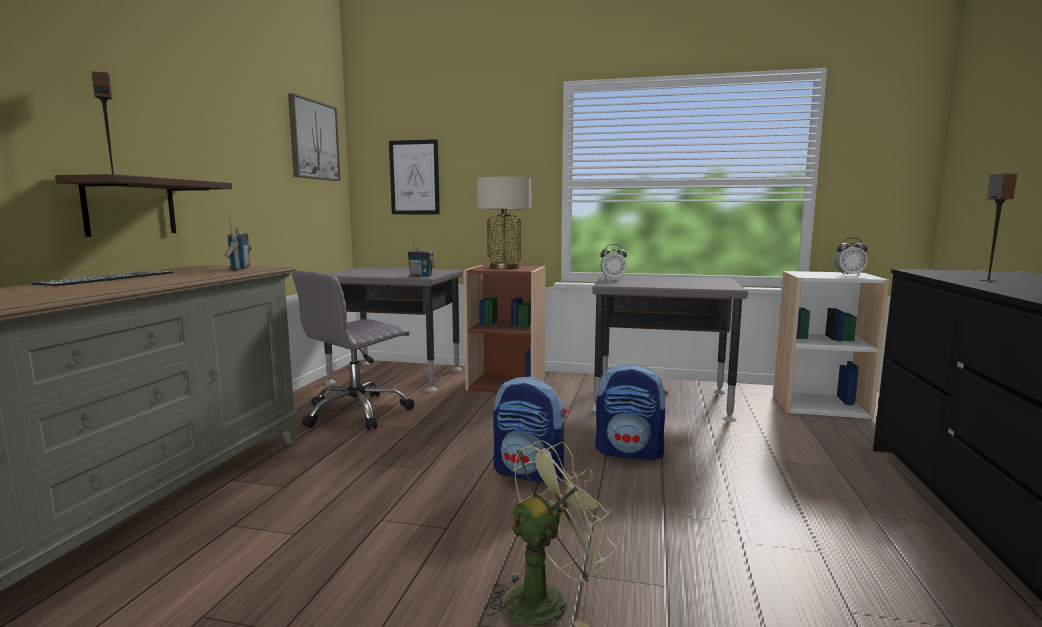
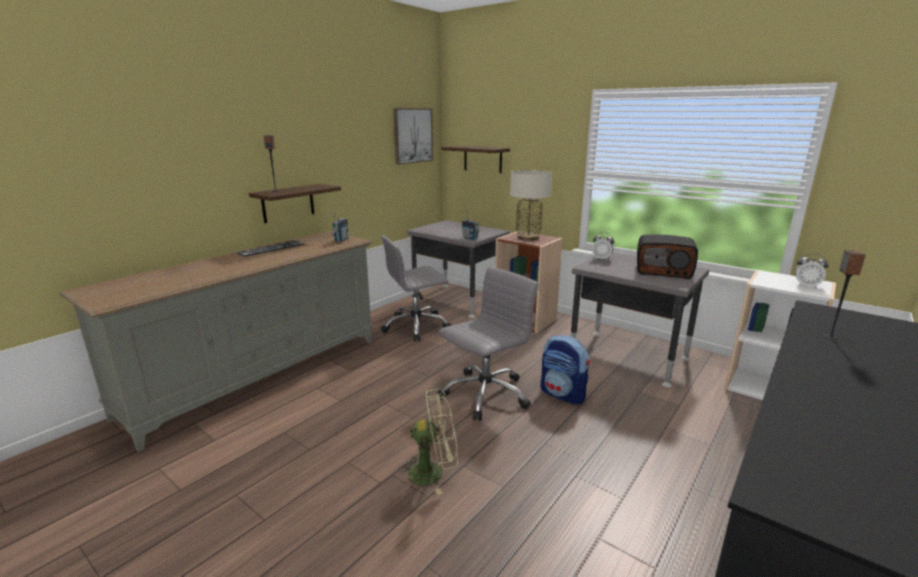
camera: 25 degrees right, 10 degrees up
picture [389,139,440,214] -> shelf [441,146,510,173]
backpack [493,377,567,483] -> grey office chair [438,267,538,421]
none -> radio [637,234,698,279]

